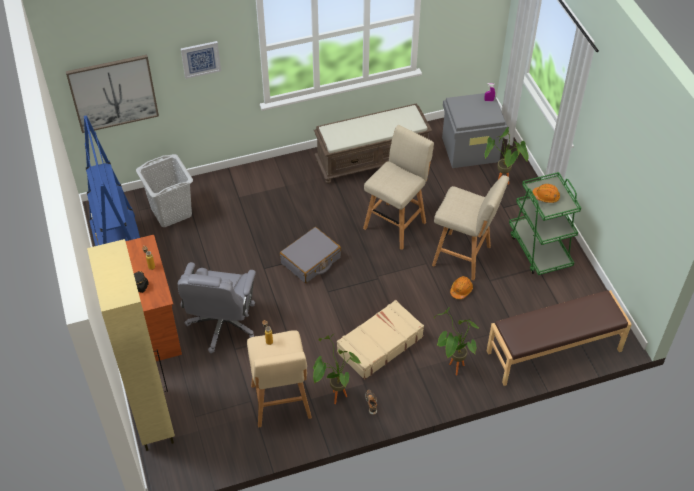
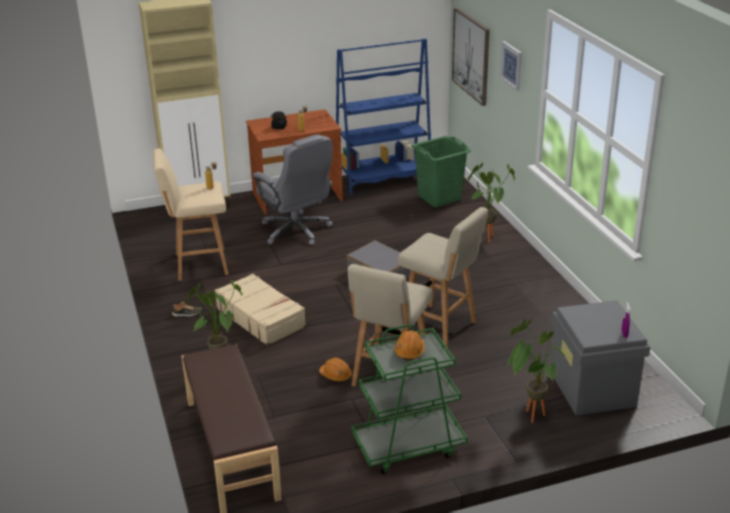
camera: 90 degrees right, 20 degrees down
grey laundry basket [136,154,193,227] -> green laundry basket [411,136,471,207]
grey office chair [178,262,256,353] -> grey office chair turned 135 degrees counterclockwise [253,134,333,245]
potted plant [313,334,362,404] -> potted plant moved to [468,163,516,243]
brown bench [314,103,432,184] -> none

